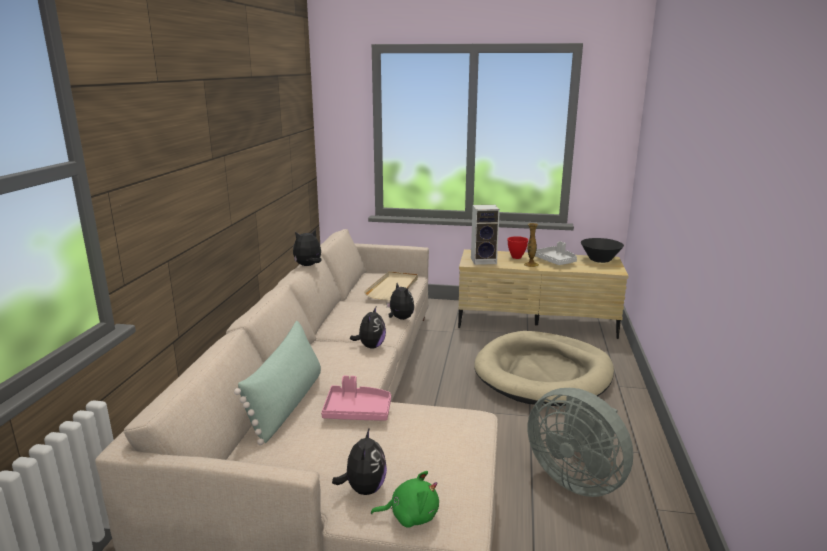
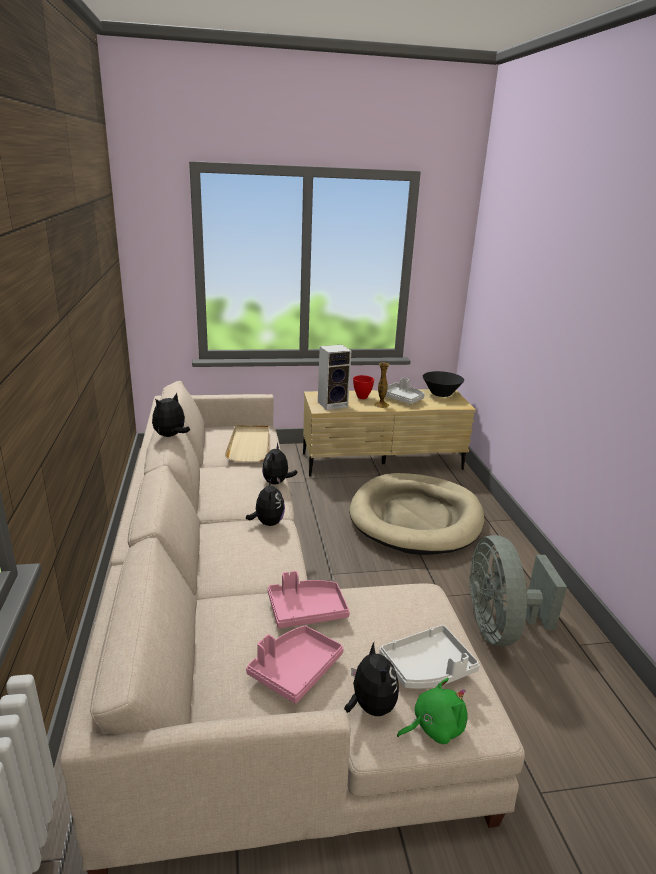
camera: 20 degrees left, 5 degrees up
green pillow [234,321,321,445] -> none
plush toy [386,283,414,320] -> plush toy turned 120 degrees counterclockwise [262,443,298,485]
grey fan [528,388,633,497] -> grey fan turned 60 degrees clockwise [469,535,567,646]
none -> pink tray [246,625,344,704]
none -> white tray [379,625,480,689]

